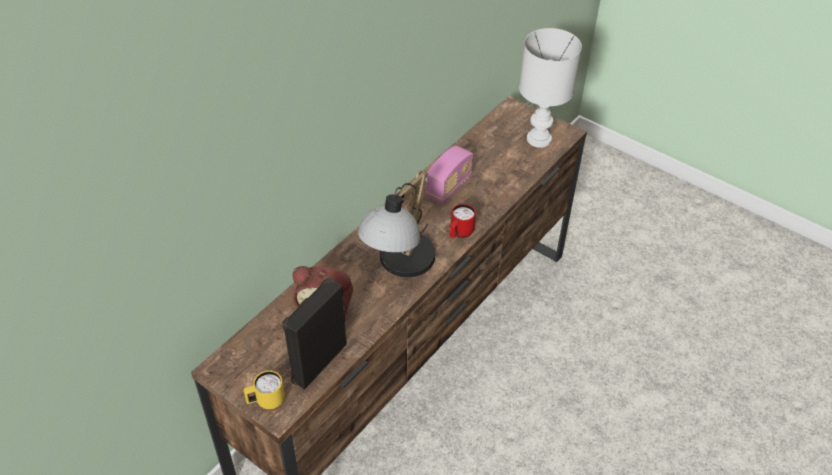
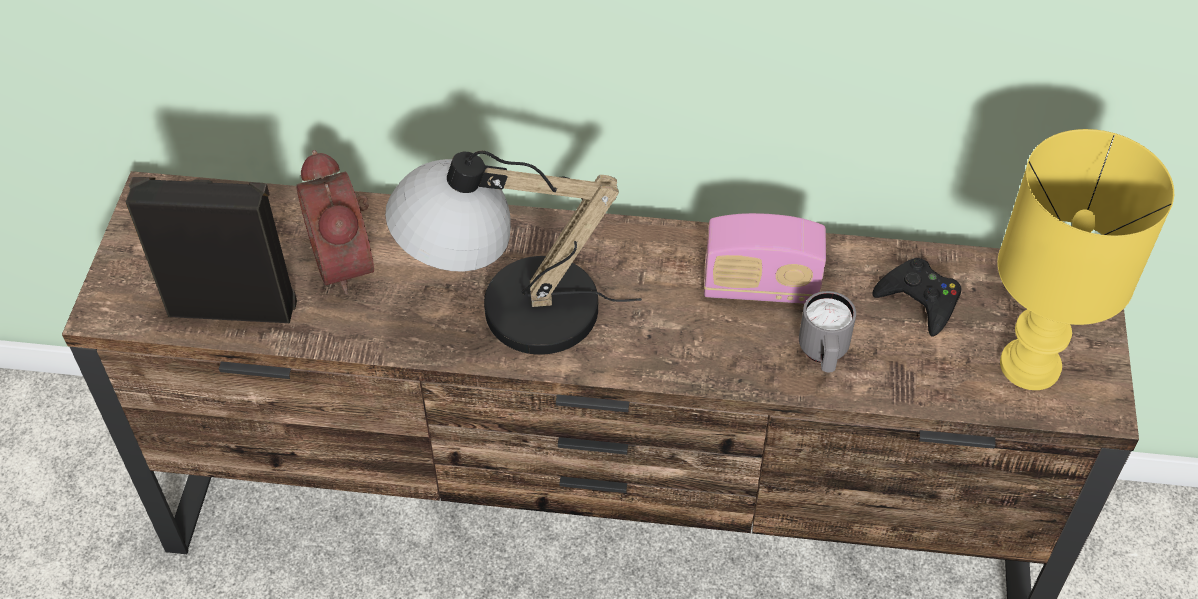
camera: 60 degrees right, 5 degrees up
yellow mug [244,370,285,410] -> none
red mug [450,204,476,238] -> none
white table lamp [519,28,582,148] -> yellow table lamp [997,129,1174,390]
none -> grey mug [799,291,856,372]
none -> black game controller [873,258,962,337]

